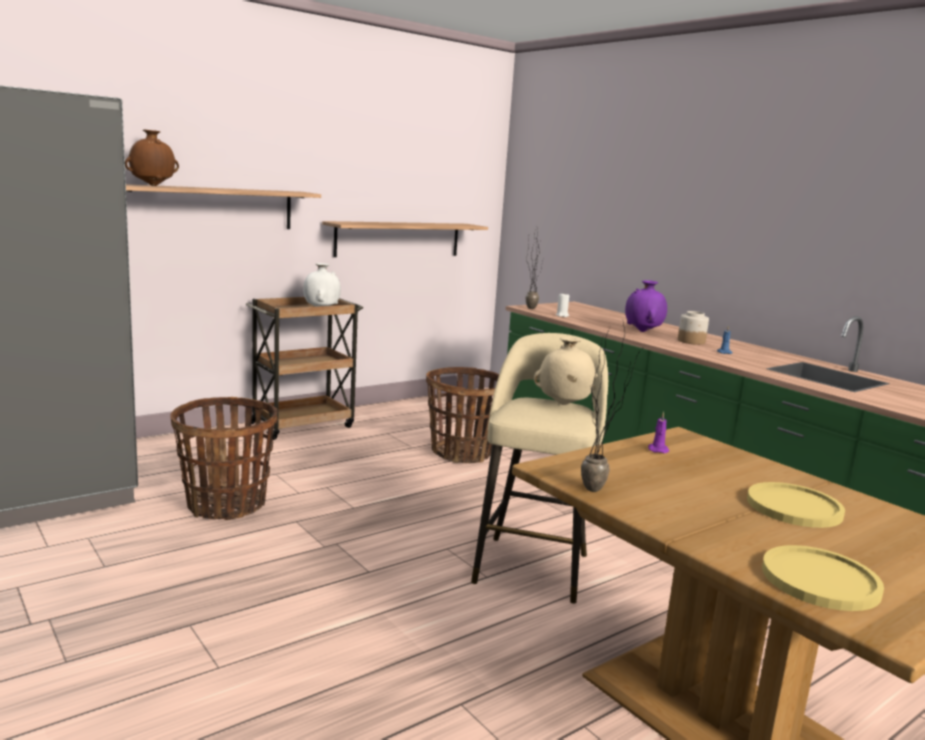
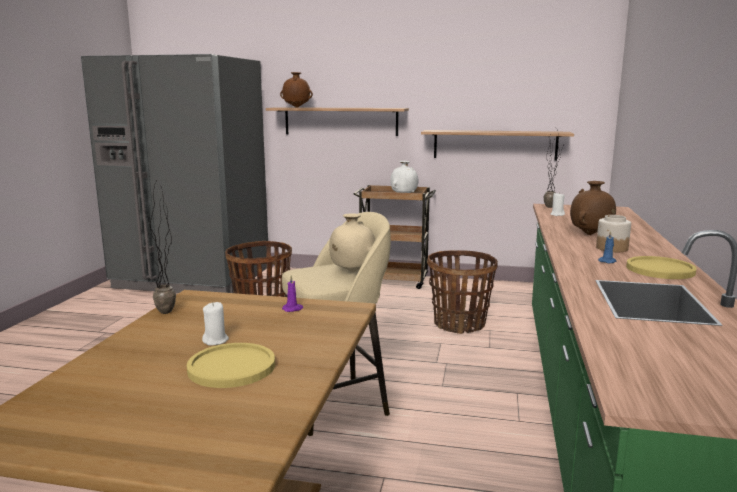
camera: 50 degrees right, 0 degrees up
purple vase [625,280,667,332] -> brown vase [570,181,616,235]
yellow plate [762,545,884,611] -> yellow plate moved to [626,256,696,279]
none -> white candle [202,302,229,345]

